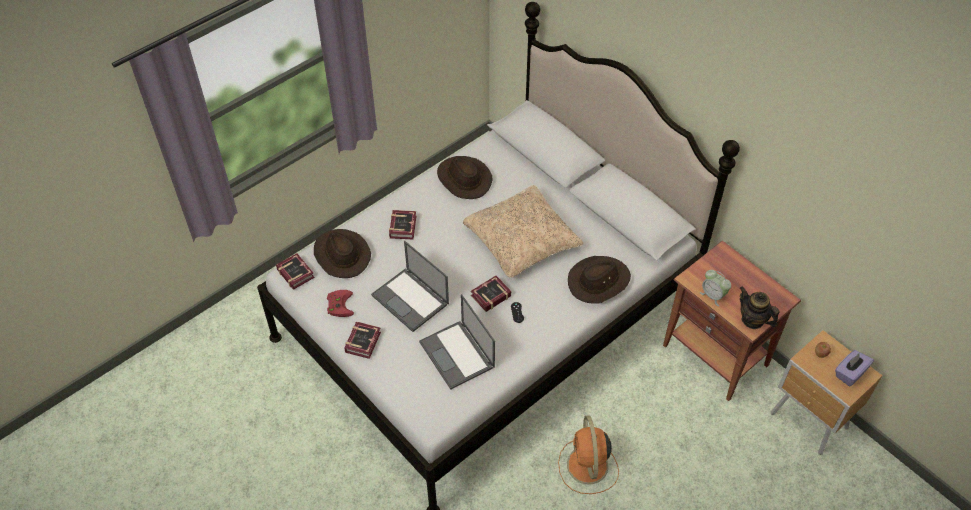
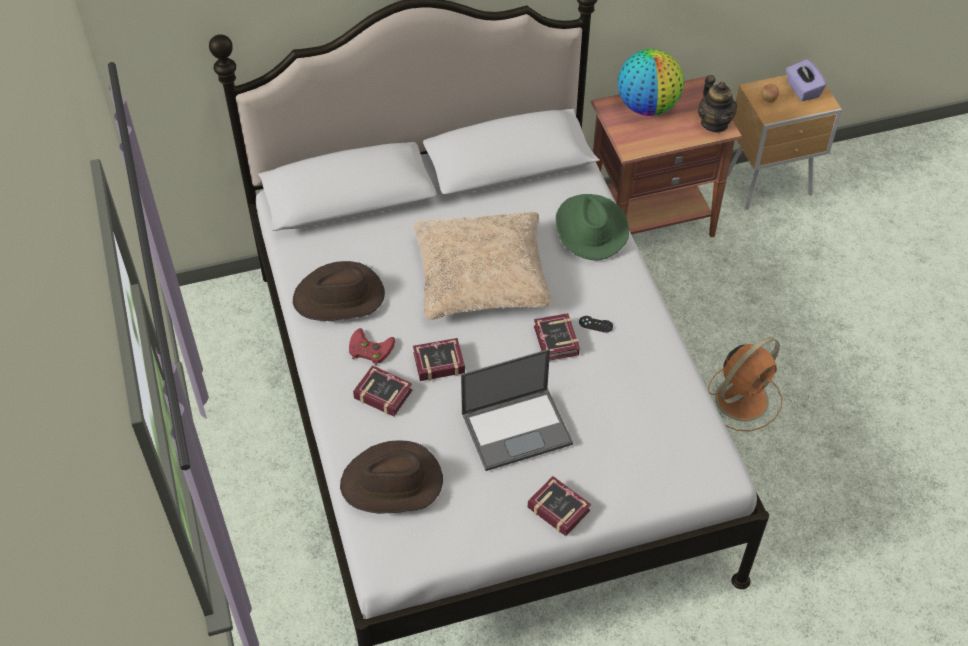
camera: 65 degrees left, 0 degrees up
book [276,253,314,290] -> book moved to [413,338,465,381]
red game controller [327,290,354,317] -> red game controller moved to [349,328,395,366]
laptop [419,294,495,390] -> none
orange fan [558,416,619,494] -> orange fan turned 60 degrees counterclockwise [708,337,782,431]
brown hat [568,256,631,304] -> green hat [556,194,629,261]
alarm clock [700,270,731,307] -> none
teapot [740,286,780,329] -> teapot turned 90 degrees counterclockwise [698,75,737,133]
none -> globe [618,49,684,116]

